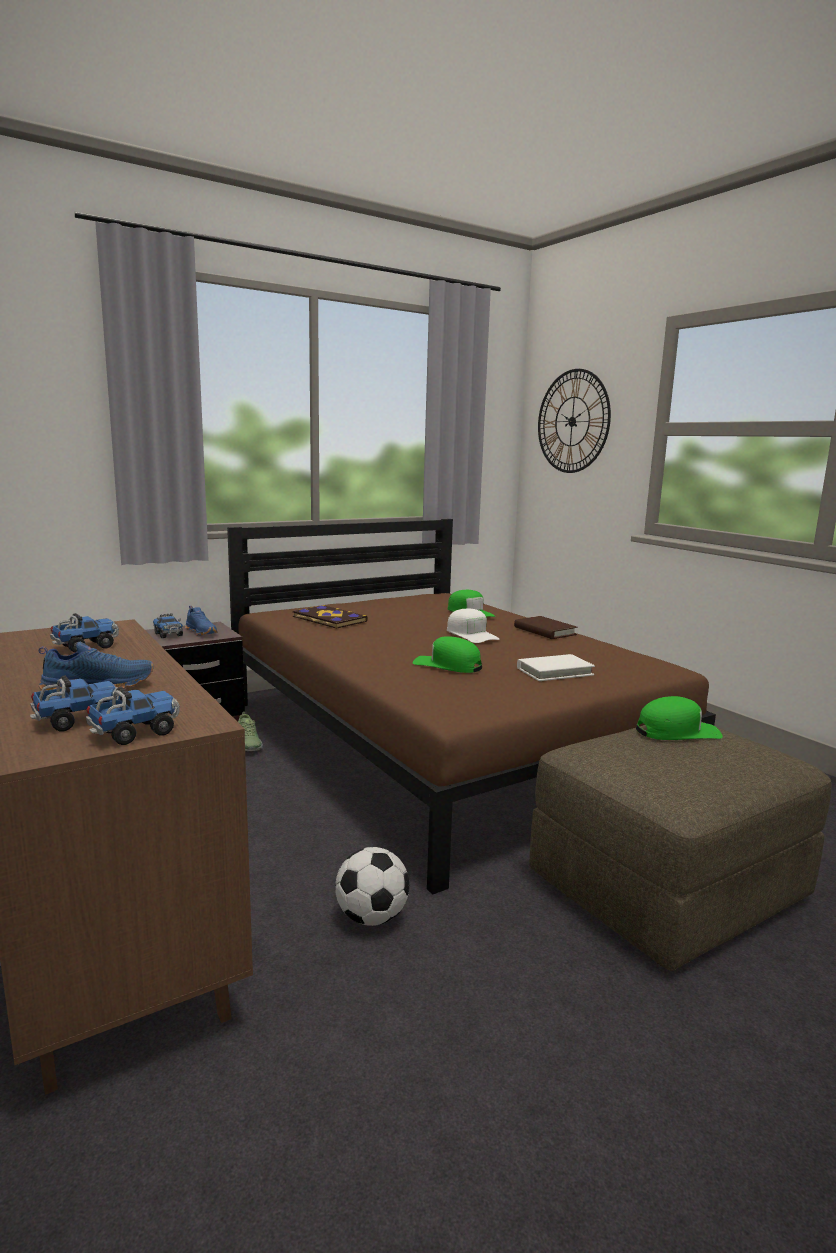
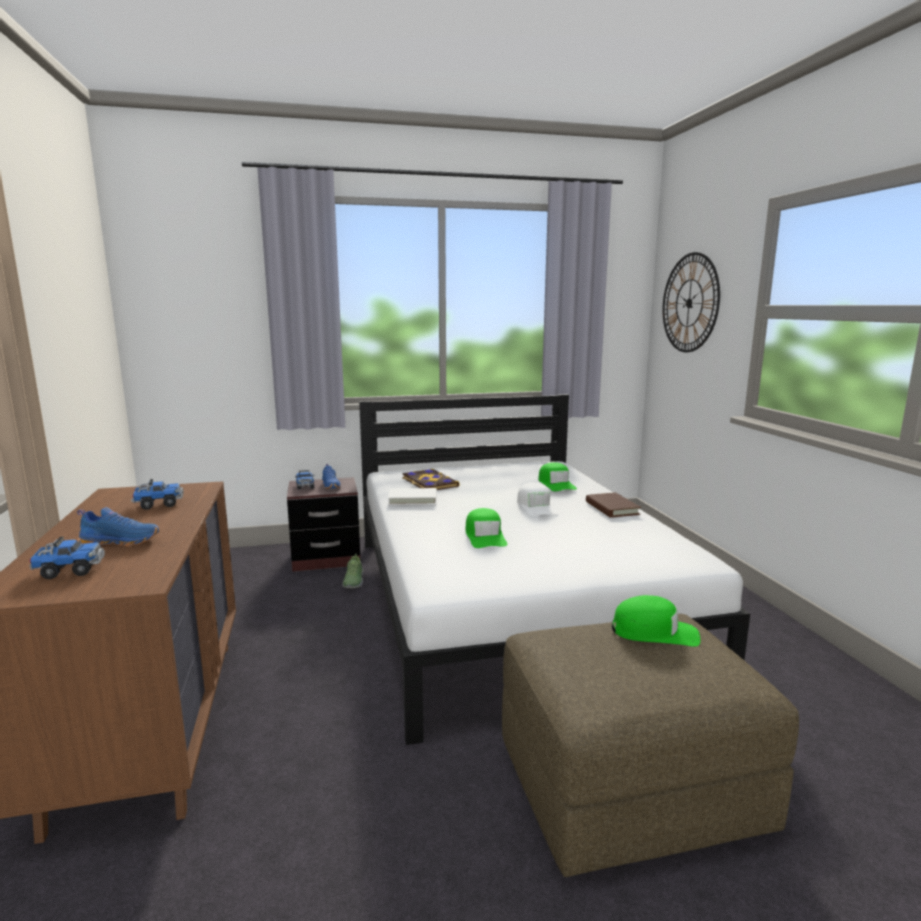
camera: 20 degrees right, 0 degrees up
toy truck [86,687,180,745] -> none
brown bed [227,519,716,895] -> white bed [359,394,750,745]
football [335,847,409,926] -> none
green cap [413,636,482,673] -> green cap turned 150 degrees counterclockwise [465,508,507,548]
white book [517,654,595,681] -> white book moved to [388,488,437,505]

